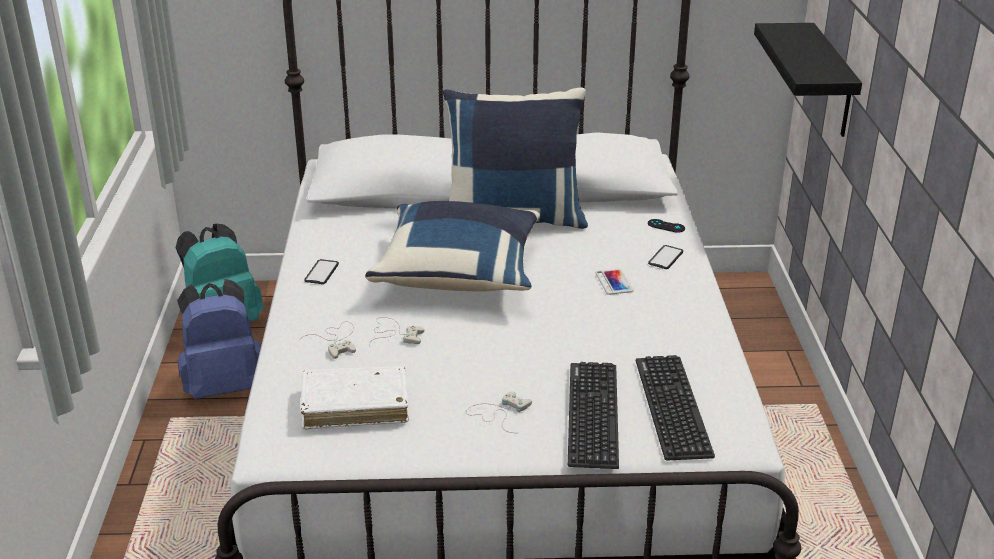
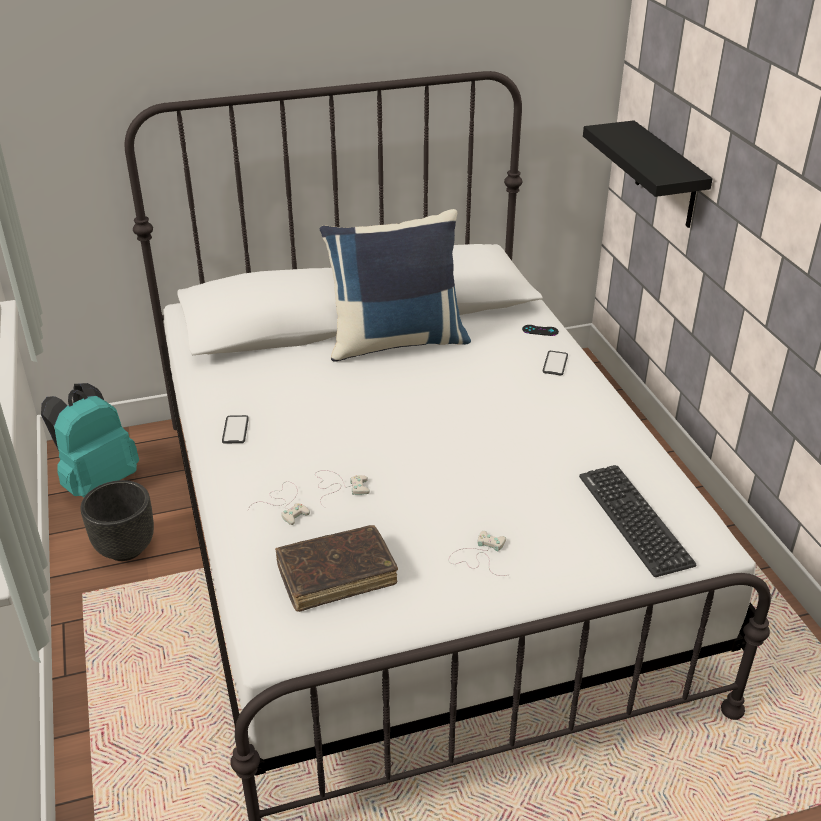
camera: 15 degrees left, 5 degrees up
blue backpack [177,279,261,399] -> black planter [80,480,154,561]
white book [300,366,409,430] -> brown book [275,525,398,612]
blue pillow [365,201,540,291] -> none
keyboard [568,362,619,469] -> none
phone [595,269,634,295] -> none

